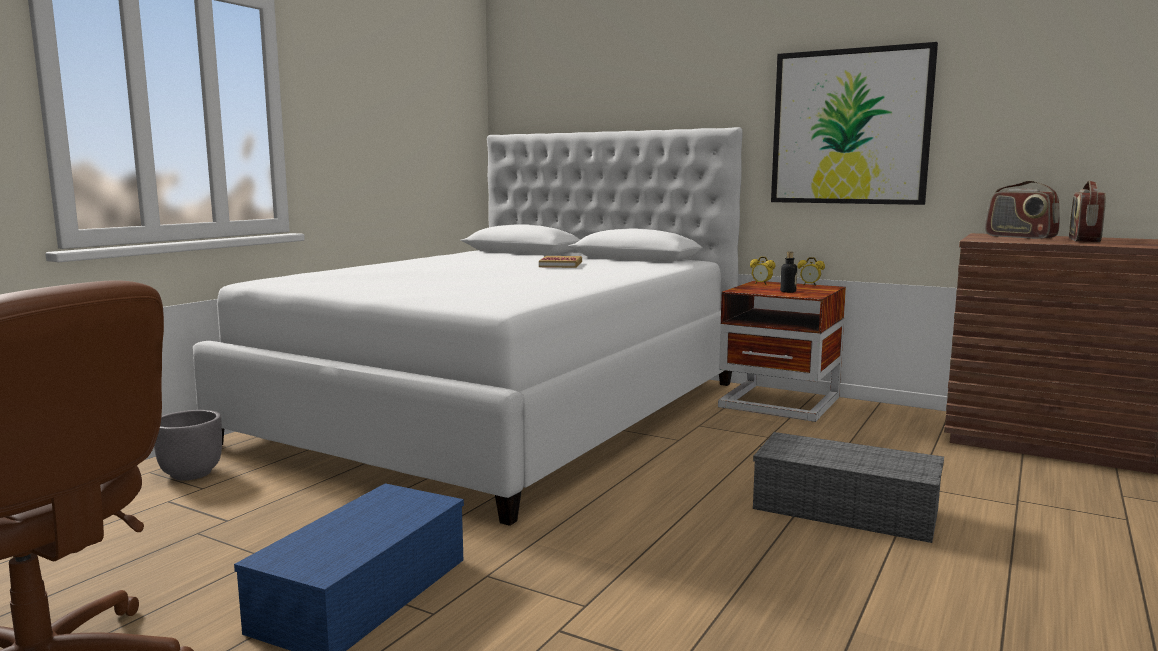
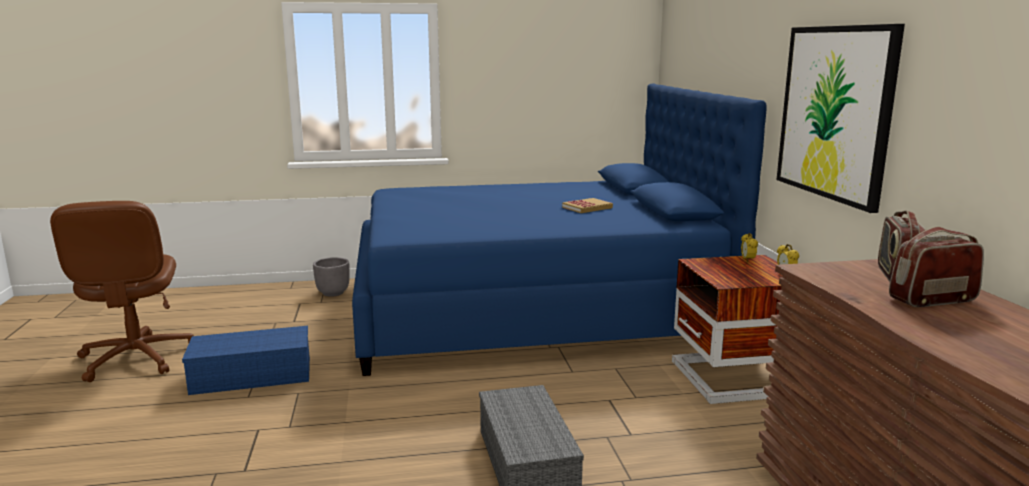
camera: 50 degrees right, 5 degrees up
white bed [193,127,743,526] -> blue bed [352,84,767,376]
bottle [780,252,797,293] -> none

